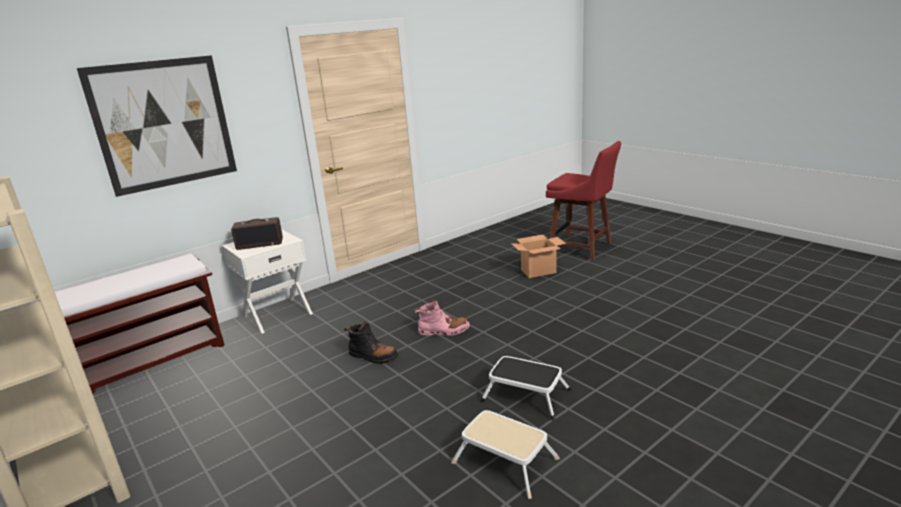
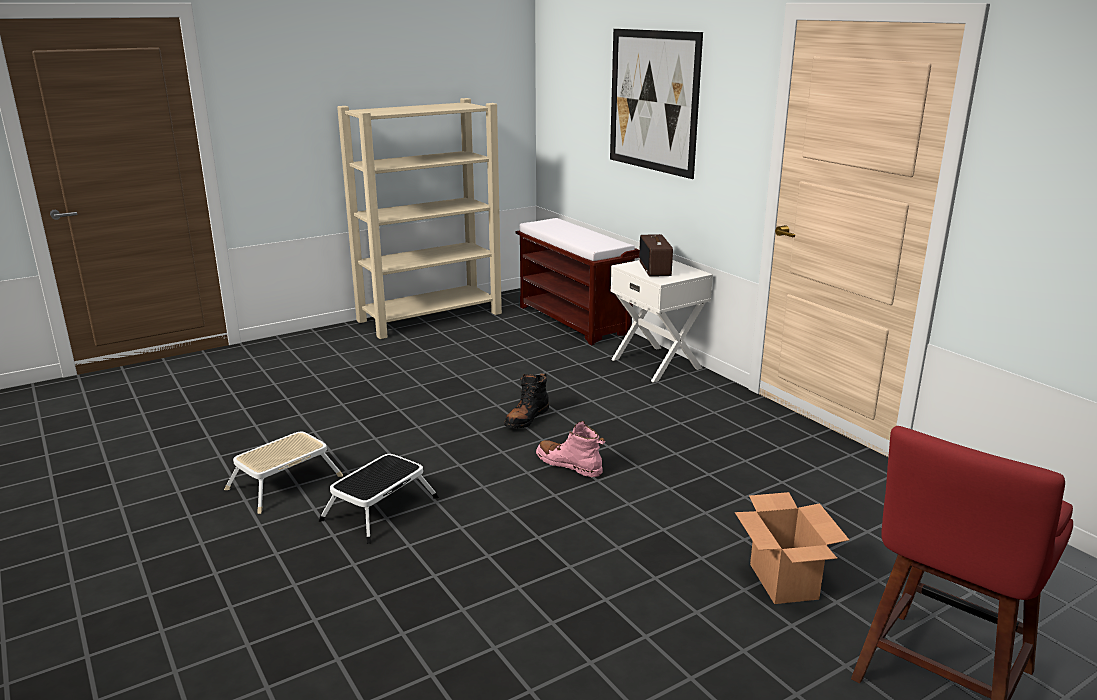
camera: 95 degrees right, 0 degrees up
pink boot [414,300,470,336] -> pink boot turned 120 degrees clockwise [536,421,606,477]

